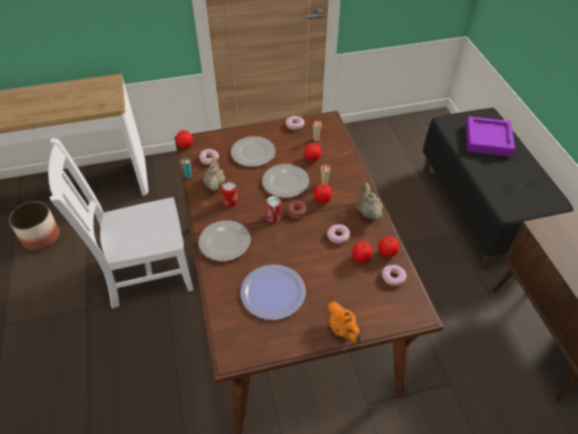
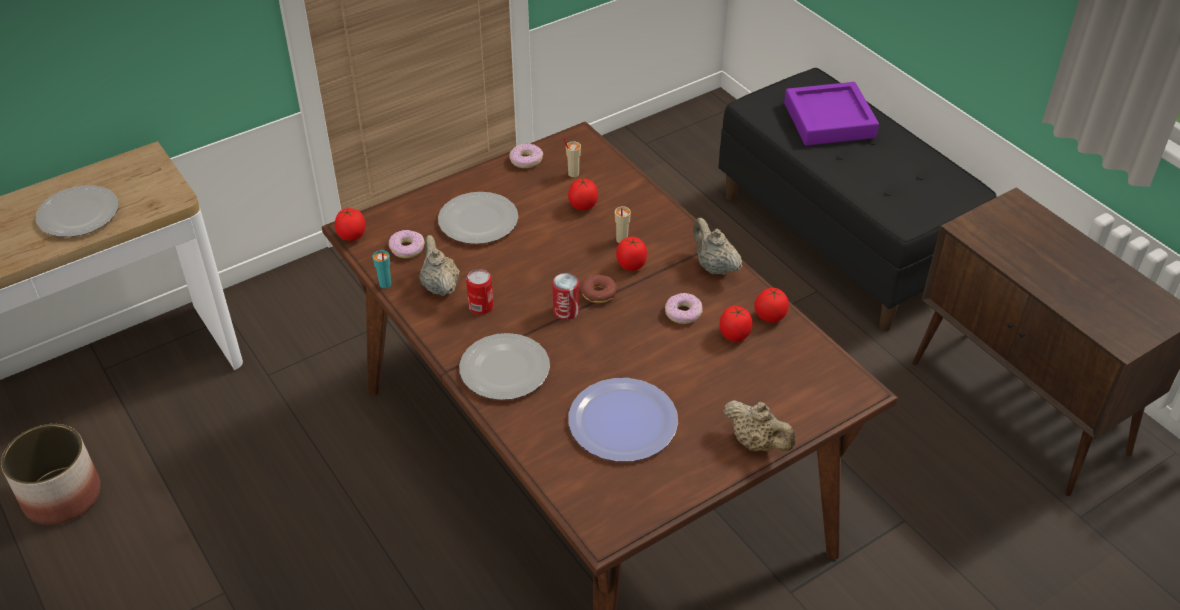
camera: 20 degrees left, 5 degrees down
white chair [48,138,193,309] -> none
plate [262,164,309,198] -> plate moved to [36,185,119,237]
orange teapot [328,301,361,344] -> beige teapot [723,400,795,451]
donut [382,265,406,286] -> none

